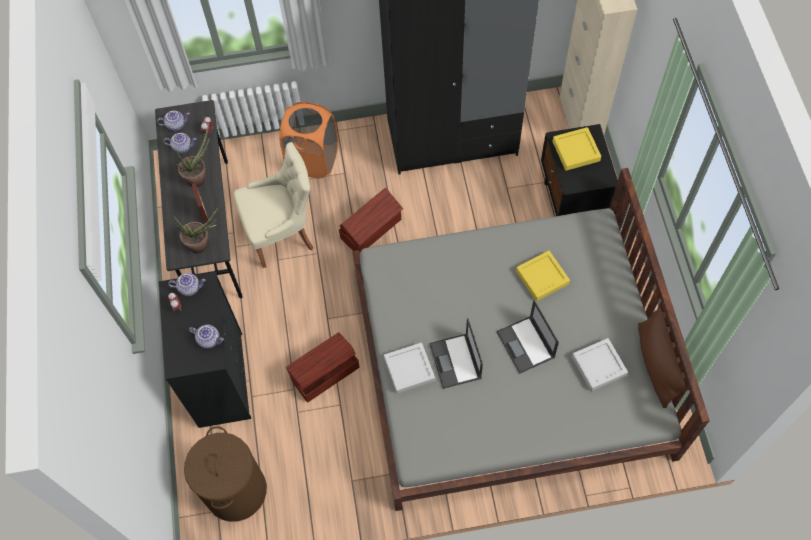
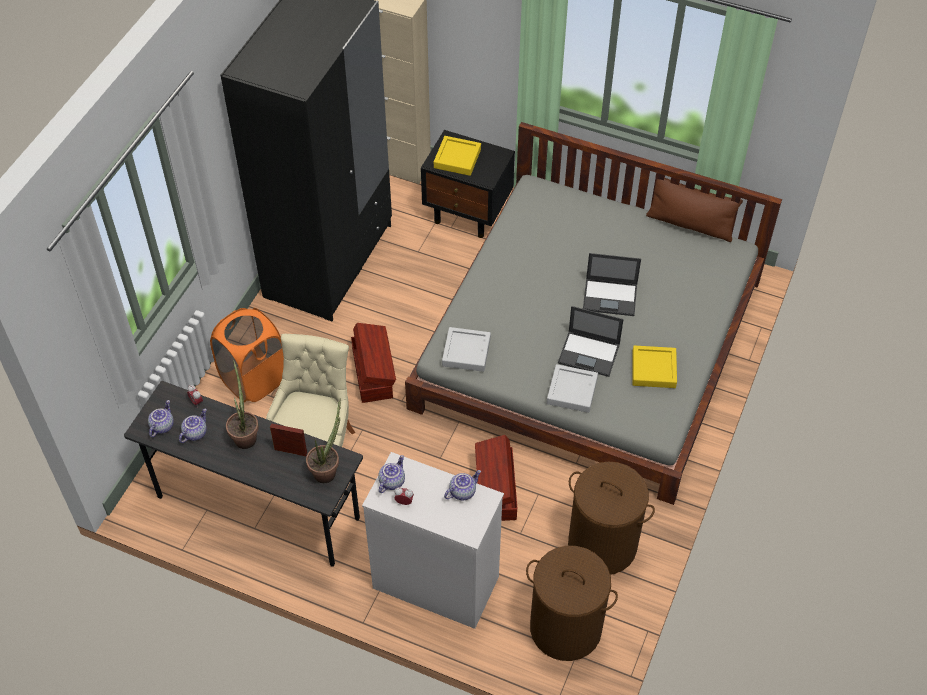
camera: 60 degrees left, 10 degrees down
black dresser [159,272,251,428] -> white dresser [362,452,504,629]
yellow tray [516,251,570,301] -> yellow tray moved to [632,345,677,388]
grey tray [572,338,628,391] -> grey tray moved to [442,327,491,372]
none -> brown laundry basket [568,461,655,575]

